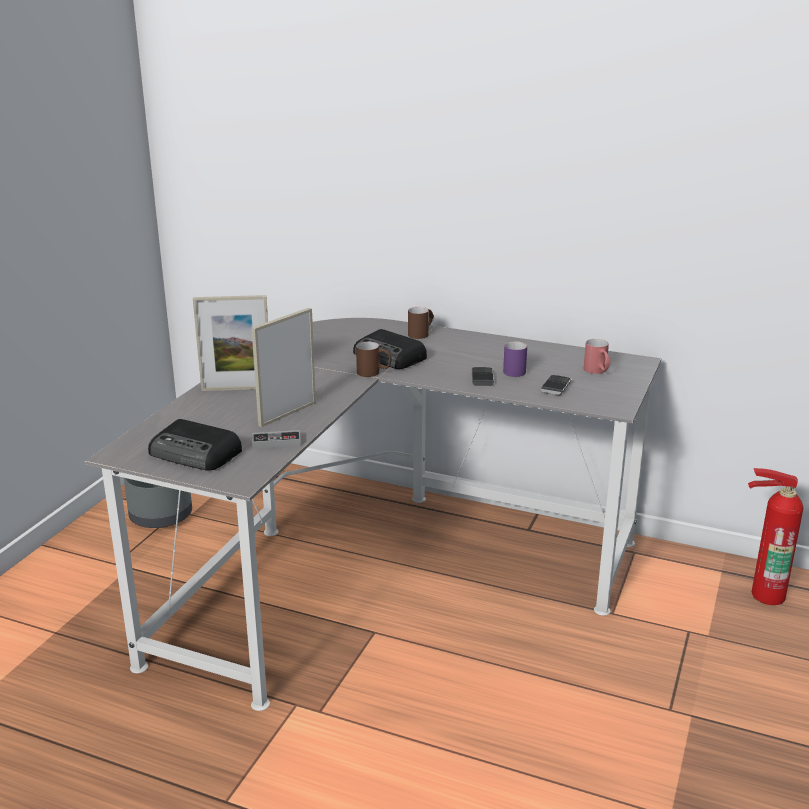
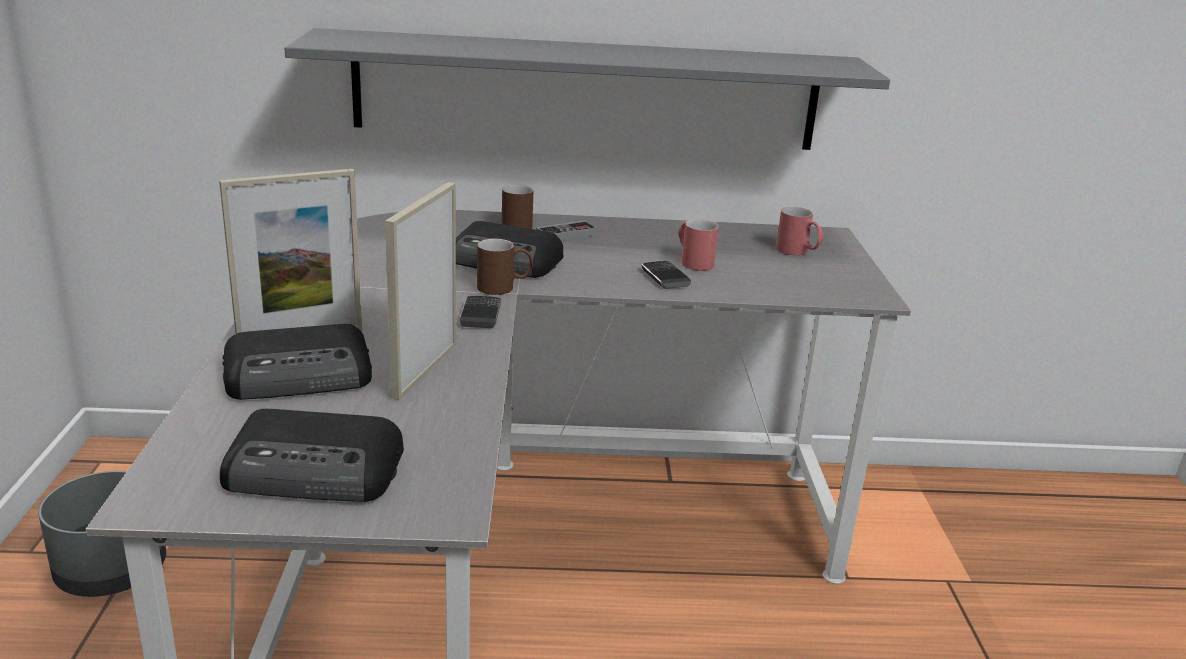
camera: 25 degrees left, 0 degrees up
game controller [252,430,301,449] -> game controller moved to [536,220,597,241]
purple mug [503,341,527,377] -> red mug [678,219,719,271]
phone [541,375,571,395] -> phone moved to [460,296,501,328]
fire extinguisher [748,468,803,605] -> none
none -> radio [222,324,372,400]
none -> grey shelf [285,28,890,150]

